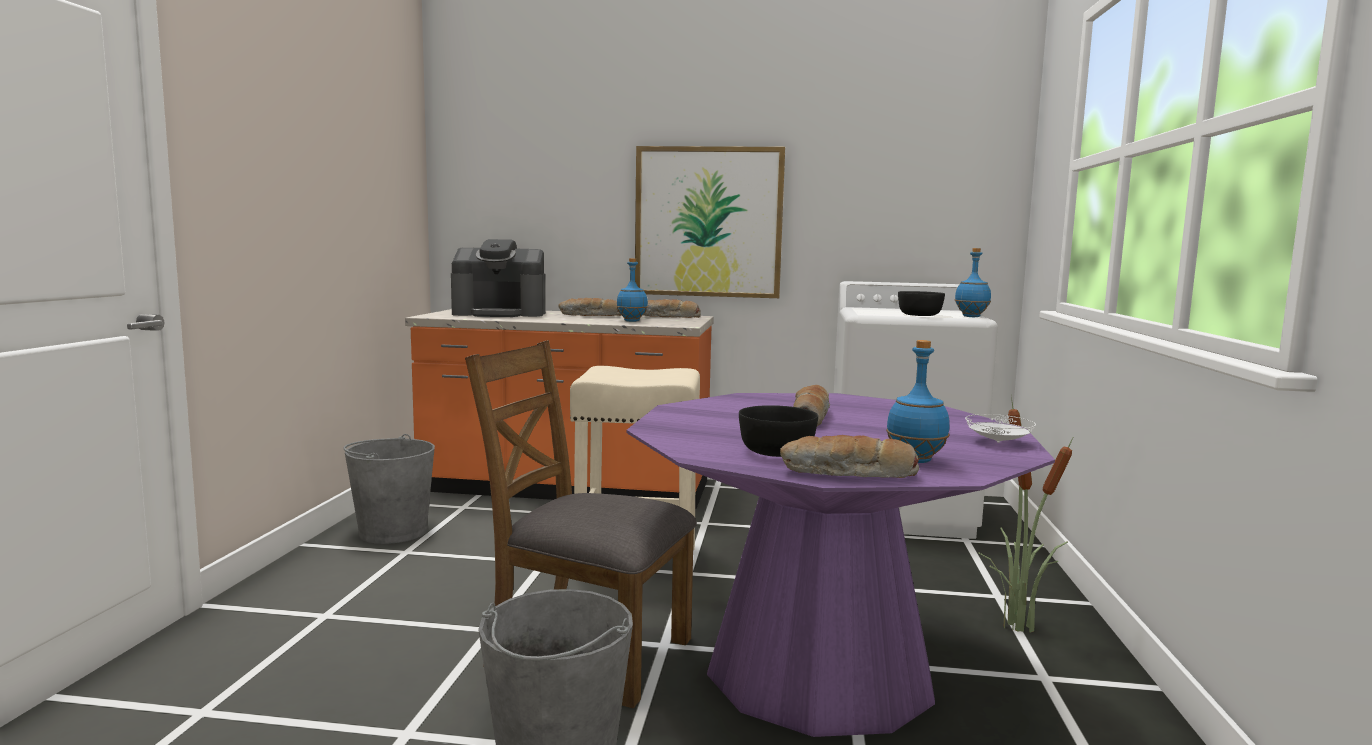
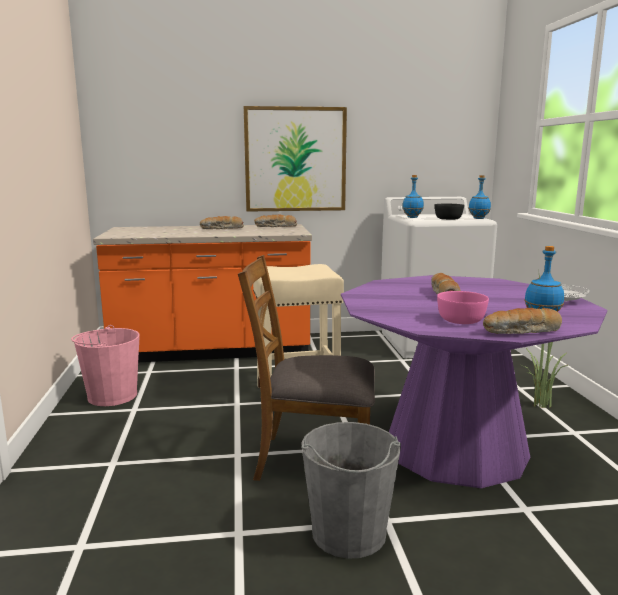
camera: 15 degrees left, 5 degrees up
grey bucket [344,434,435,544] -> pink bucket [71,325,140,406]
coffee machine [451,239,546,317] -> none
blue bottle [617,258,648,322] -> blue bottle moved to [402,175,424,218]
black bowl [739,405,818,457] -> pink bowl [437,291,489,324]

